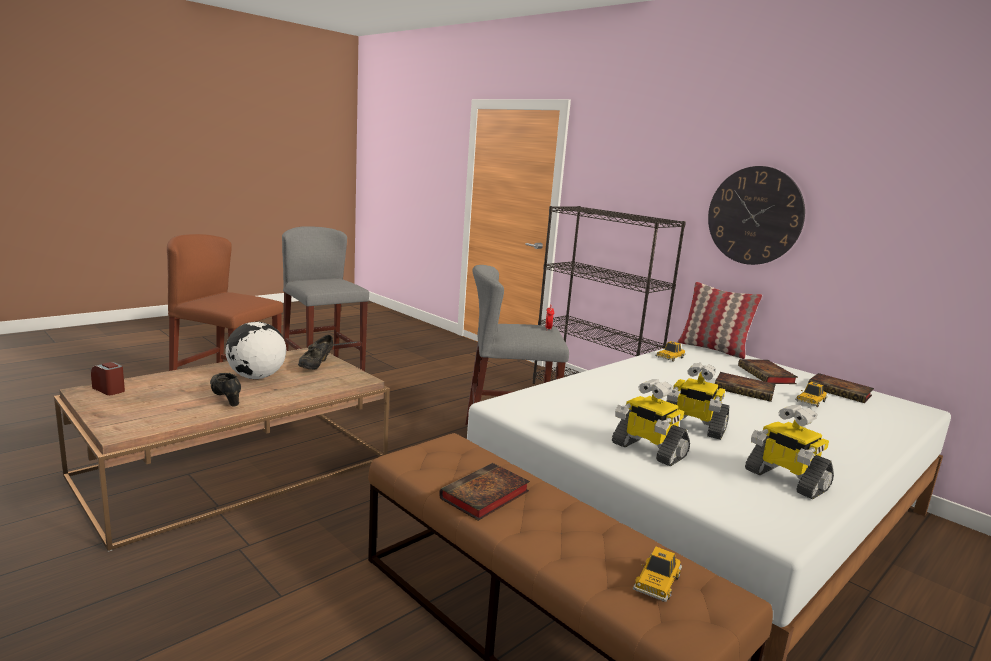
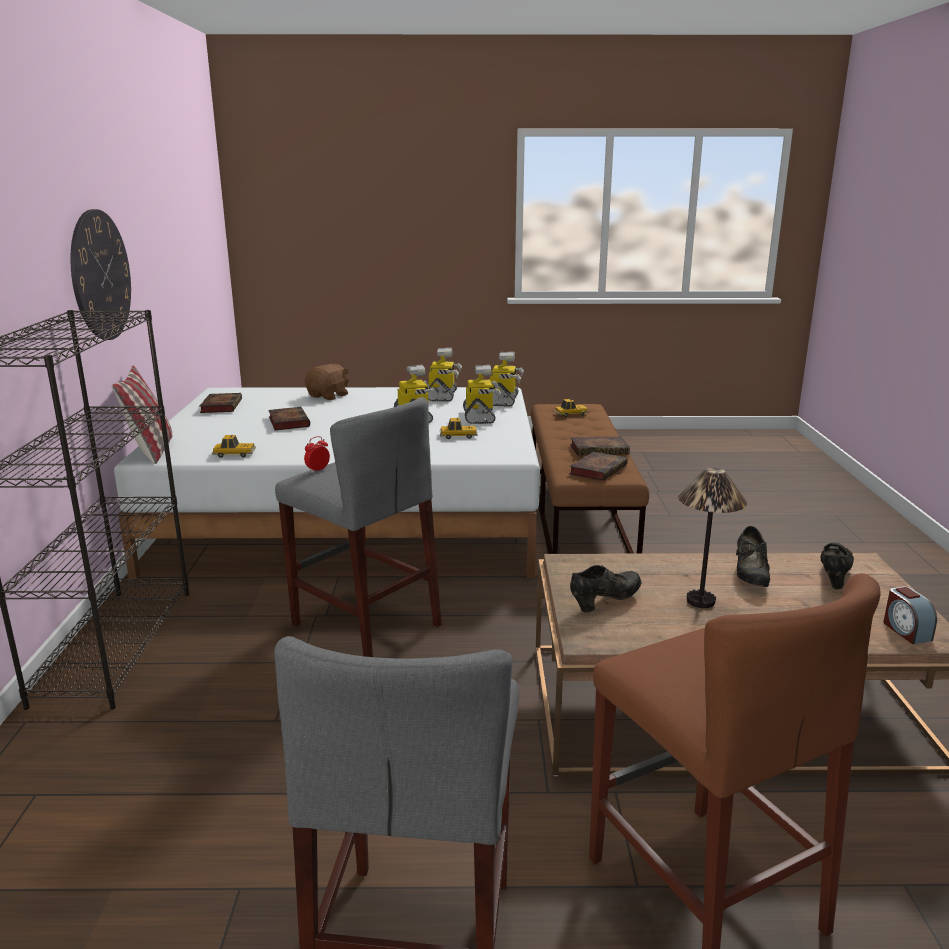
camera: 135 degrees left, 5 degrees up
globe [225,322,286,379] -> table lamp [678,467,747,608]
book [738,359,798,384] -> book moved to [569,451,628,481]
toy car [795,382,828,407] -> toy car moved to [440,417,478,439]
none -> brown plush toy [305,364,349,400]
none -> toy robot [490,352,524,407]
none -> black shoe [821,542,854,590]

